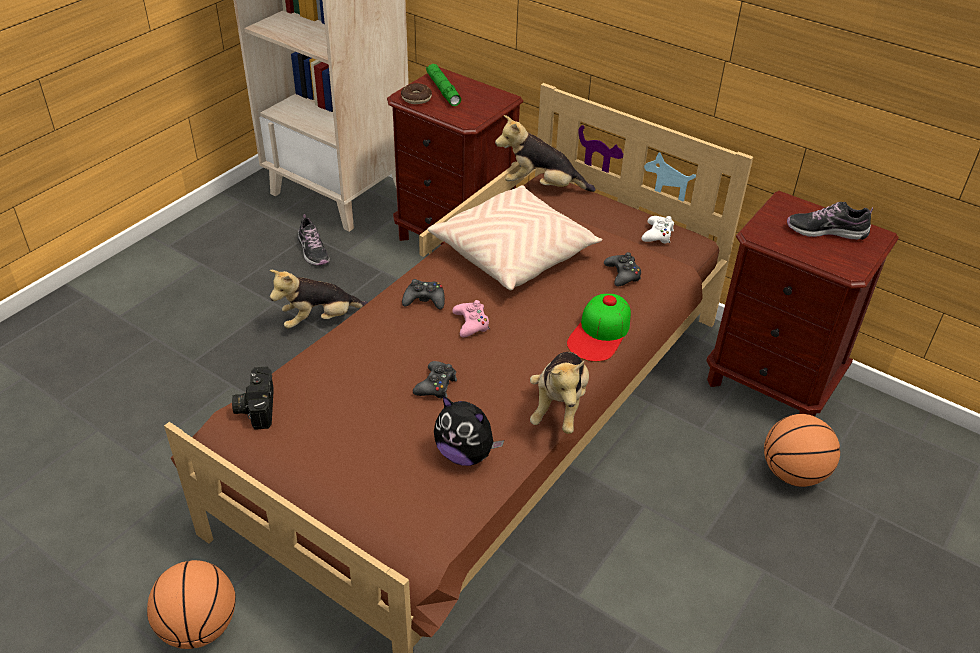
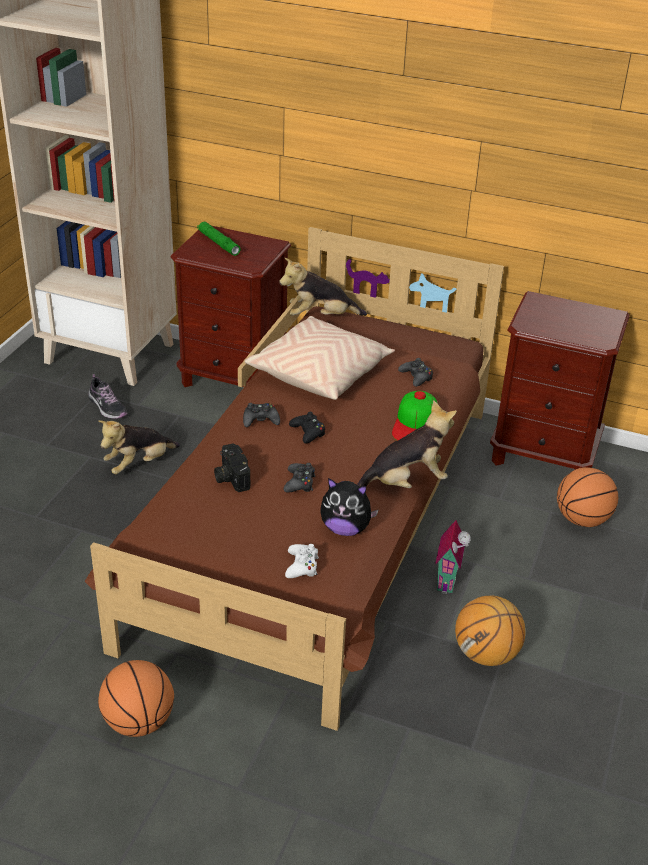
camera: 15 degrees left, 5 degrees down
camera [232,366,274,430] -> camera moved to [214,444,250,492]
donut [401,83,432,104] -> none
pink game controller [452,300,490,337] -> black game controller [289,412,325,444]
plush toy [530,352,589,434] -> plush toy turned 105 degrees counterclockwise [357,400,457,488]
white game controller [642,216,674,244] -> white game controller moved to [285,544,319,578]
shoe [787,202,873,240] -> none
none -> toy house [435,520,471,594]
none -> basketball [455,595,525,666]

